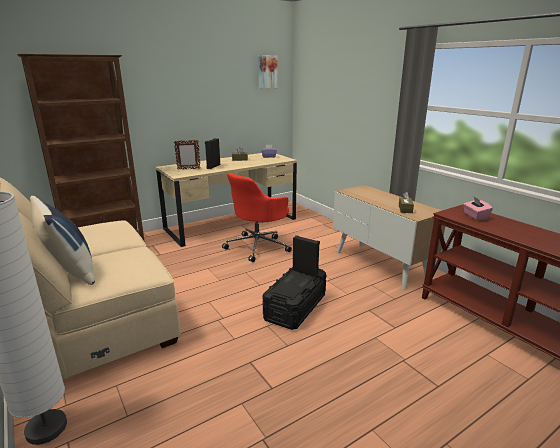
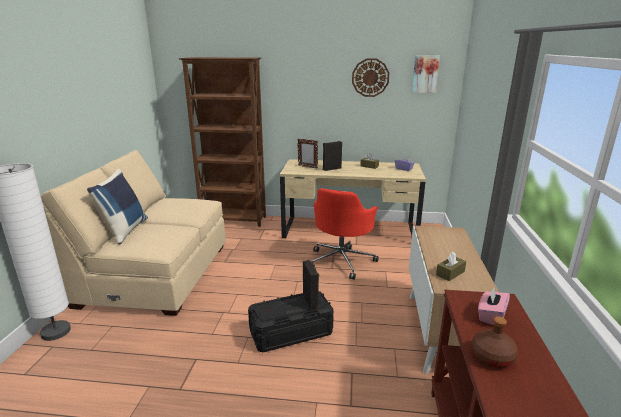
camera: 40 degrees right, 0 degrees up
red office chair [222,173,292,262] -> red office chair turned 60 degrees counterclockwise [312,188,379,280]
none -> wall clock [352,58,389,97]
none -> brown bottle [472,316,518,368]

